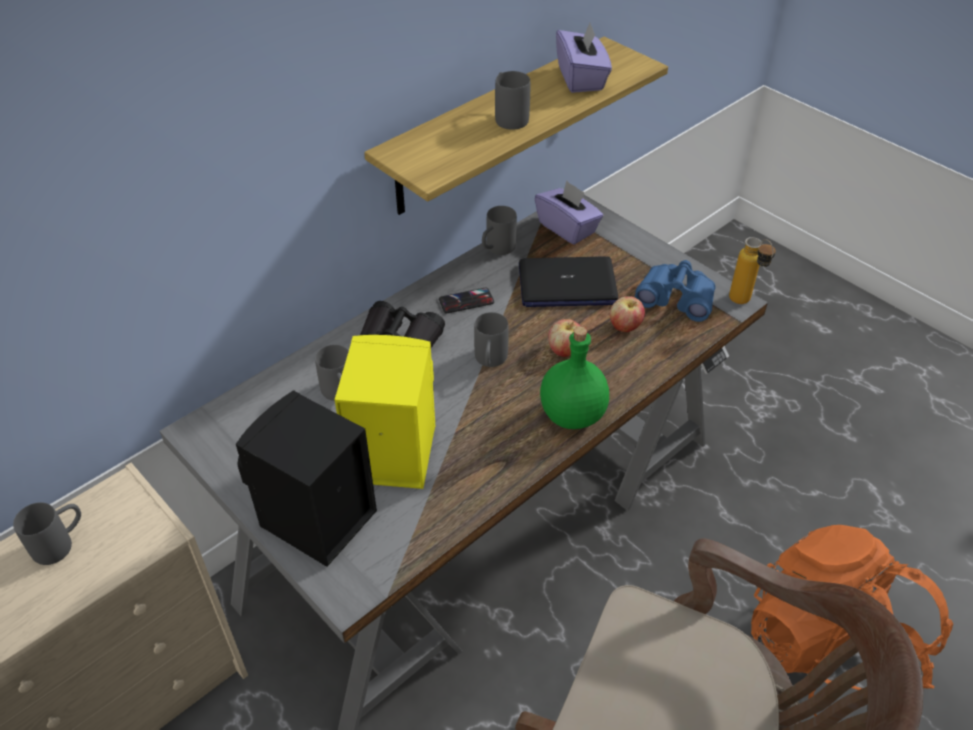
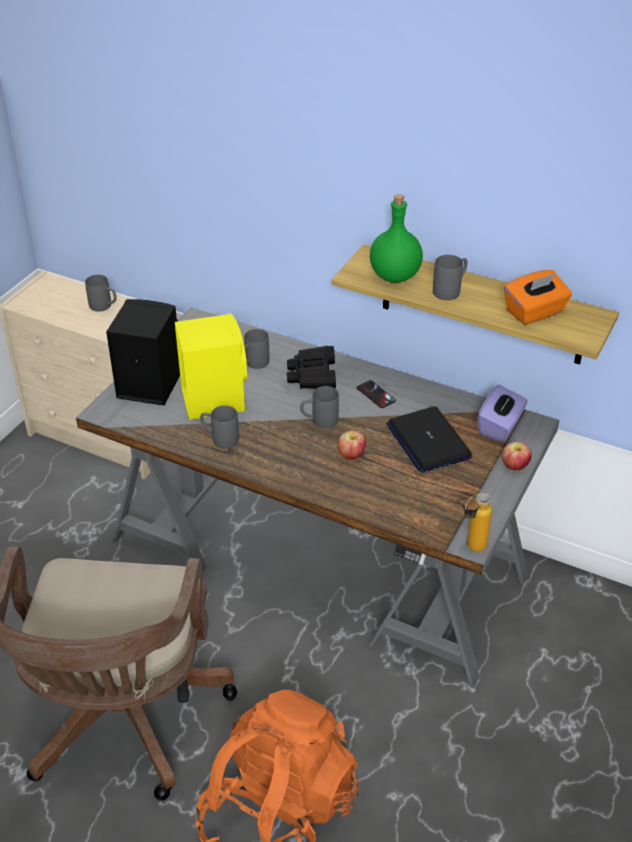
camera: 70 degrees right, 5 degrees down
grey mug [482,206,517,255] -> grey mug moved to [200,405,239,449]
green bottle [540,326,609,429] -> green bottle moved to [370,194,423,283]
purple tissue box [556,21,612,93] -> orange tissue box [504,270,572,325]
apple [610,296,645,332] -> apple moved to [502,442,532,470]
blue binoculars [635,260,715,322] -> none

